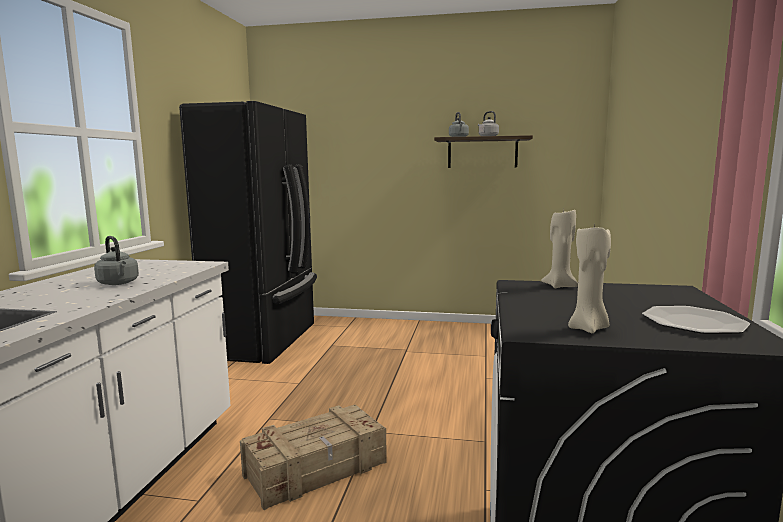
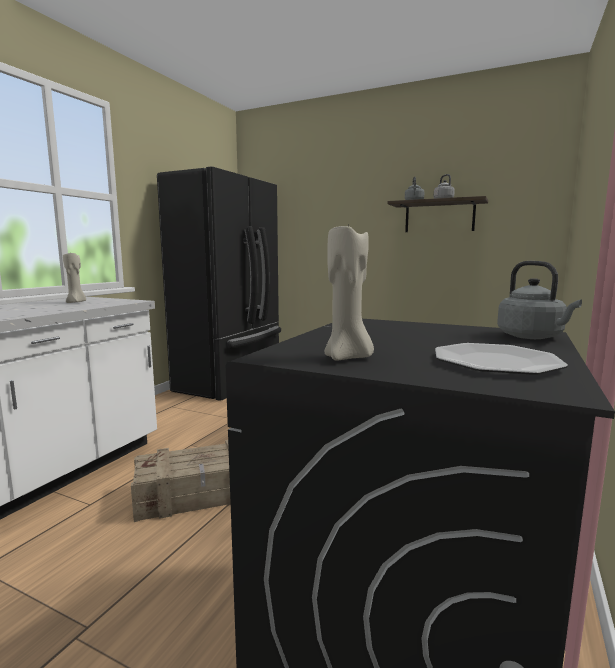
camera: 15 degrees right, 0 degrees up
grey kettle [94,236,139,285] -> grey kettle moved to [497,261,582,339]
beige candle [541,209,578,288] -> beige candle moved to [63,253,86,303]

